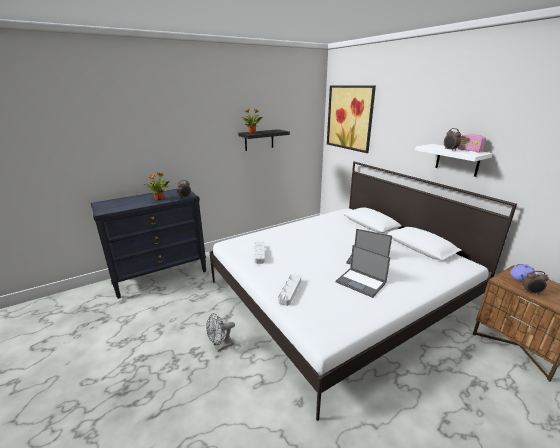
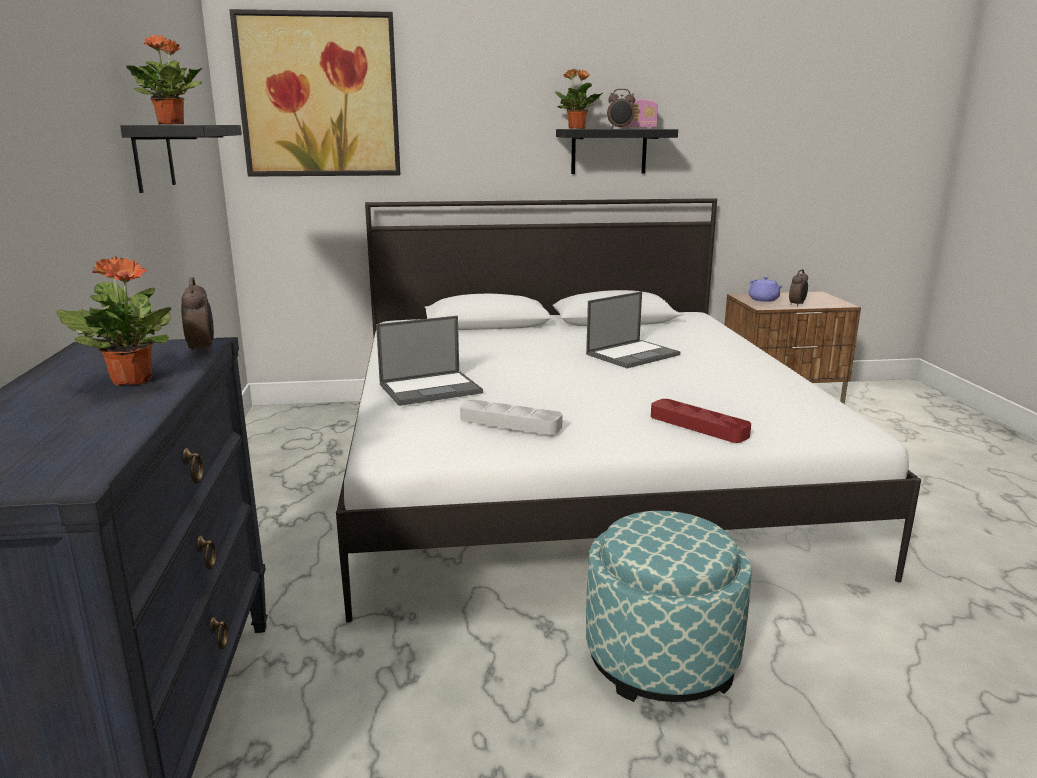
camera: 65 degrees left, 5 degrees down
grey fan [206,313,235,351] -> ottoman [586,511,751,702]
grey tray [278,274,301,306] -> red tray [651,399,751,443]
laptop [336,245,390,298] -> laptop moved to [376,316,483,406]
white shelf [415,144,493,177] -> black shelf [556,129,678,174]
none -> potted plant [555,69,603,129]

